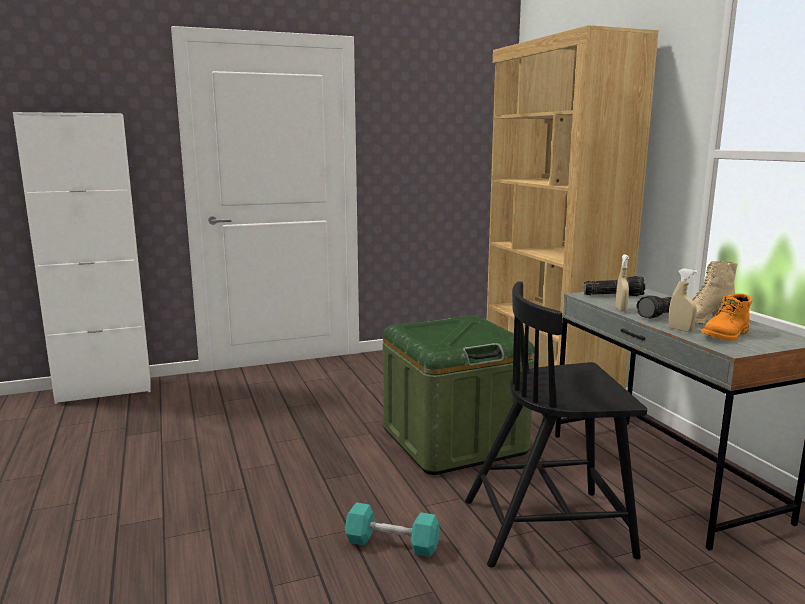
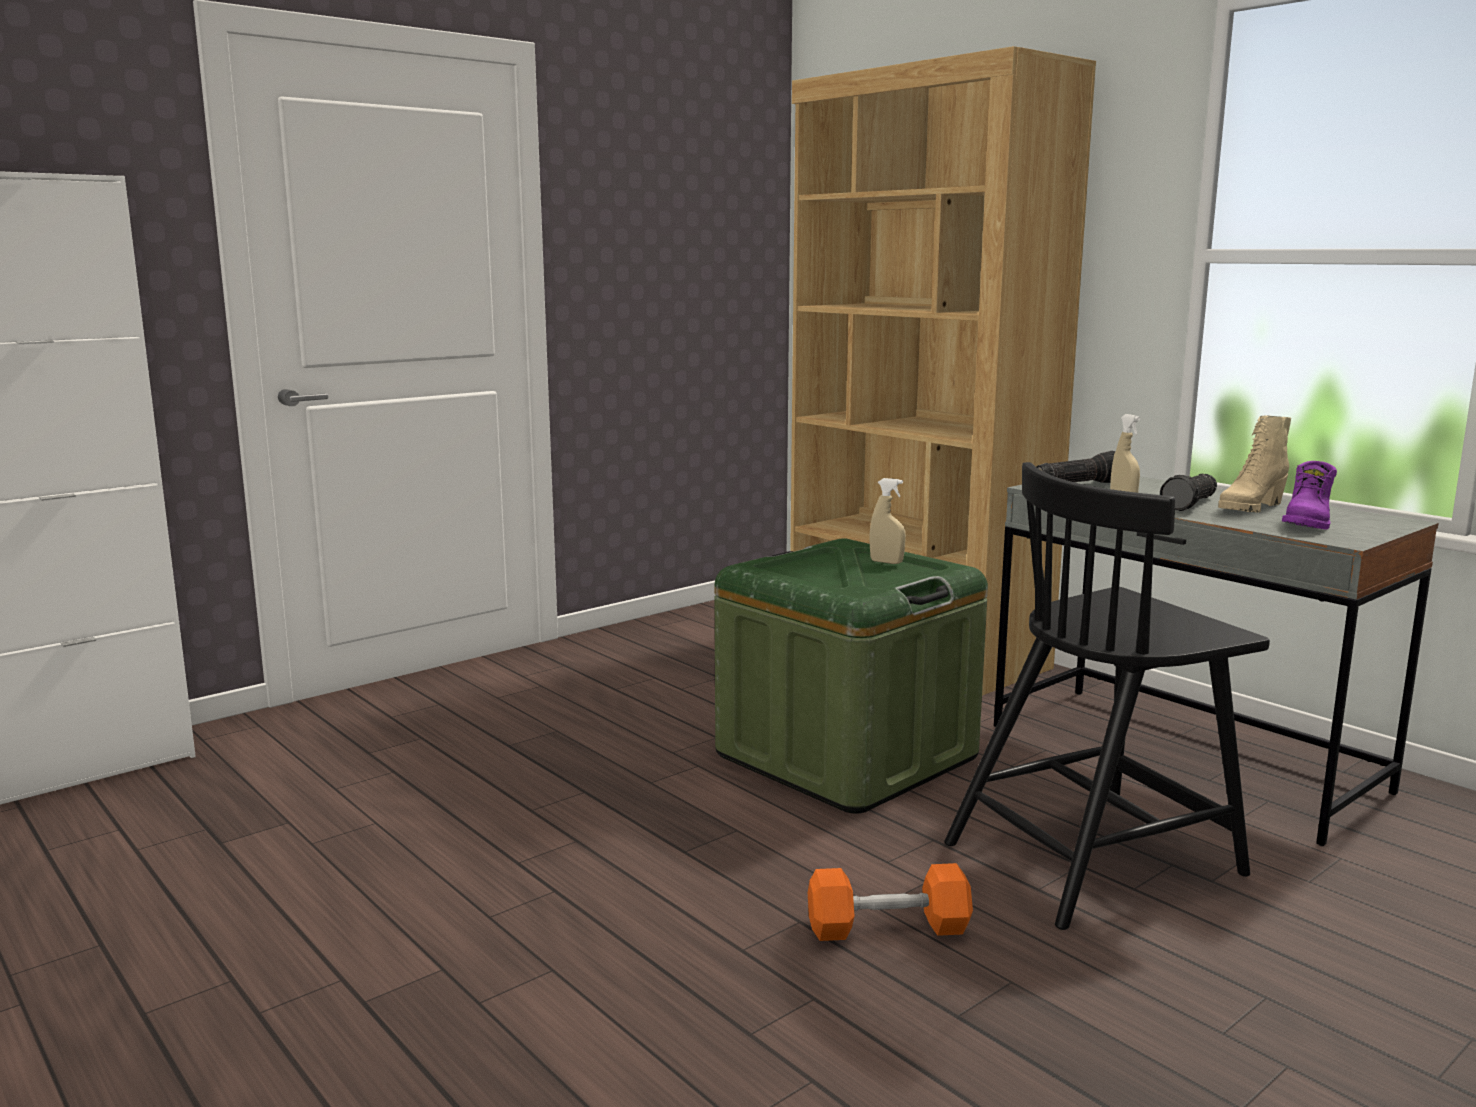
camera: 20 degrees left, 0 degrees up
turquoise dumbbell [345,502,440,557] -> orange dumbbell [808,863,973,941]
beige spray bottle [669,268,698,332] -> beige spray bottle moved to [869,478,906,564]
orange boot [701,294,752,341] -> purple boot [1282,461,1337,529]

